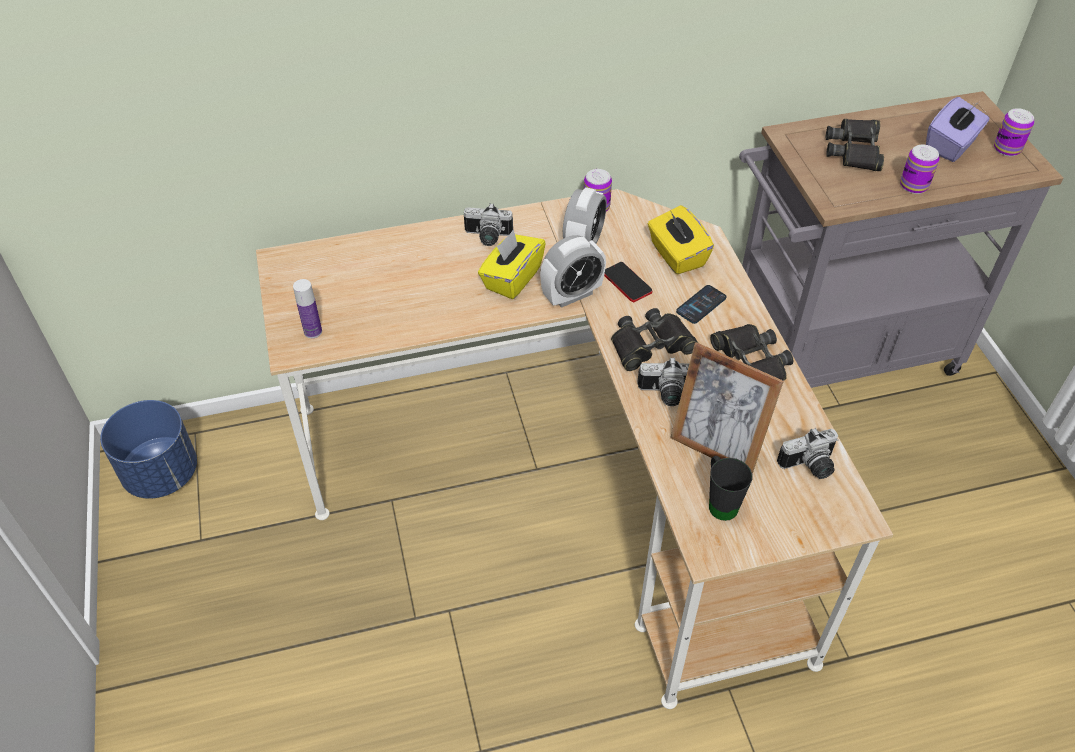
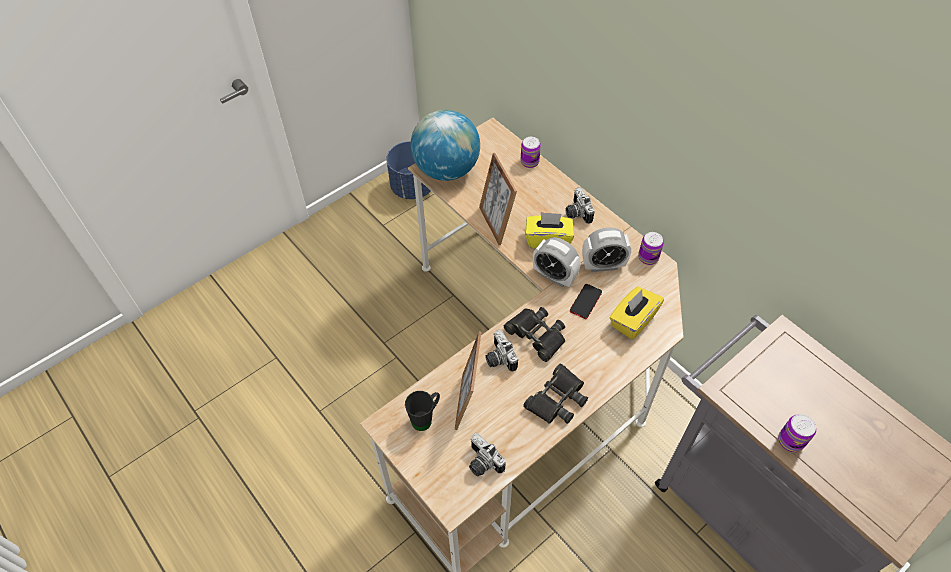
camera: 65 degrees right, 5 degrees up
bottle [293,279,322,338] -> globe [411,110,480,181]
phone [676,285,727,324] -> none
black binoculars [826,119,884,171] -> none
purple tissue box [926,97,990,162] -> none
can [994,108,1034,156] -> can moved to [521,137,541,168]
none -> picture frame [479,153,517,245]

